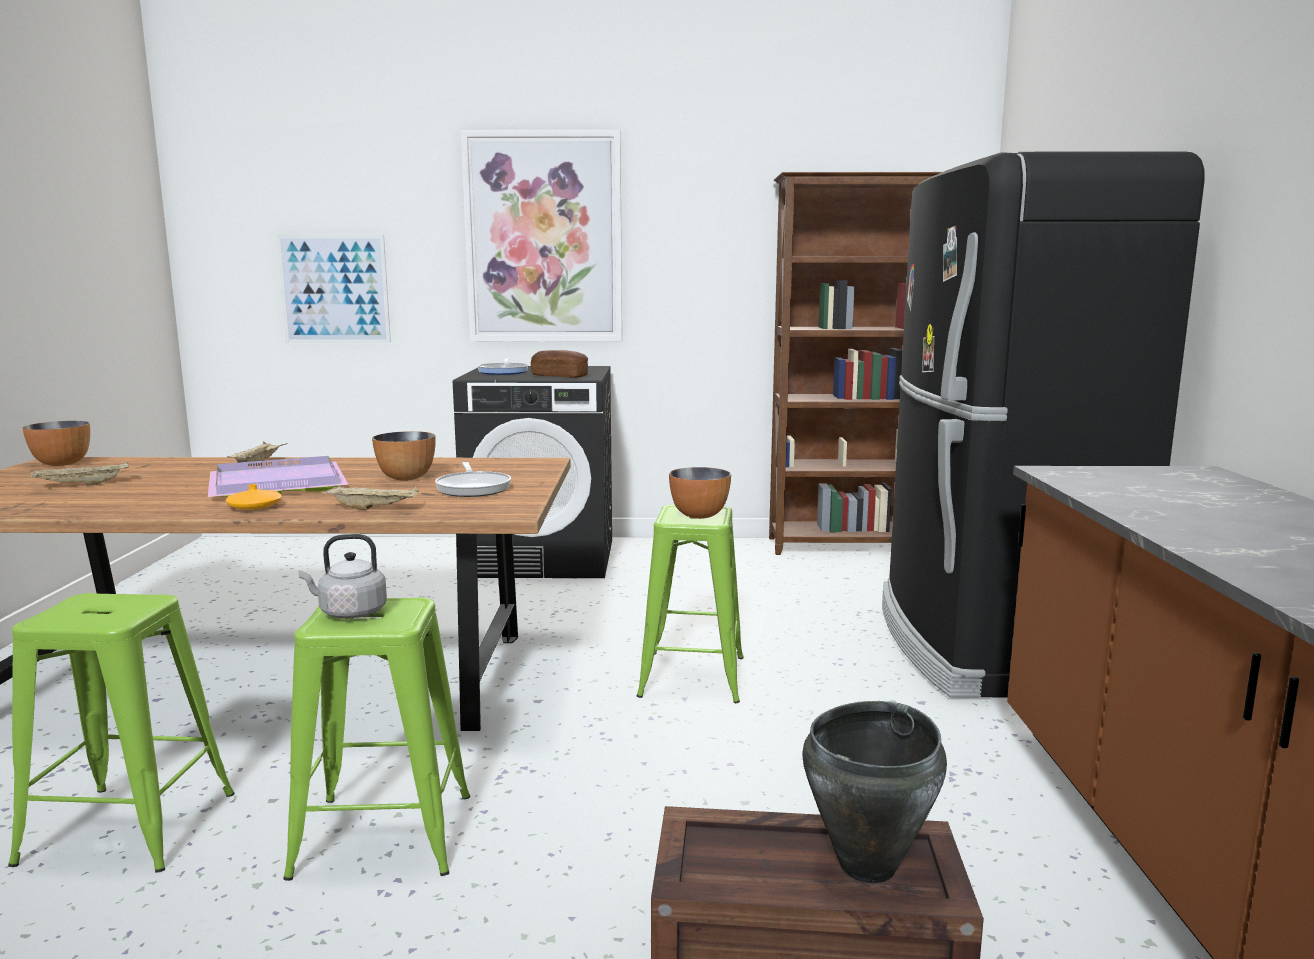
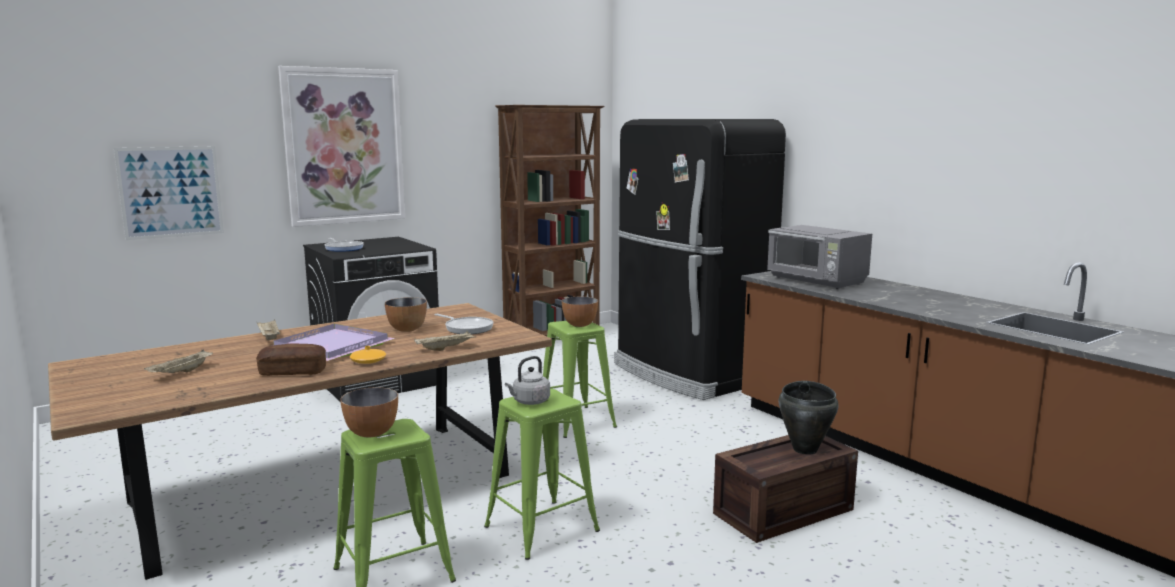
camera: 35 degrees left, 0 degrees up
bowl [23,421,90,466] -> bowl moved to [340,387,398,437]
bread [531,350,588,378] -> bread moved to [256,343,326,376]
none -> grey microwave [767,225,872,289]

